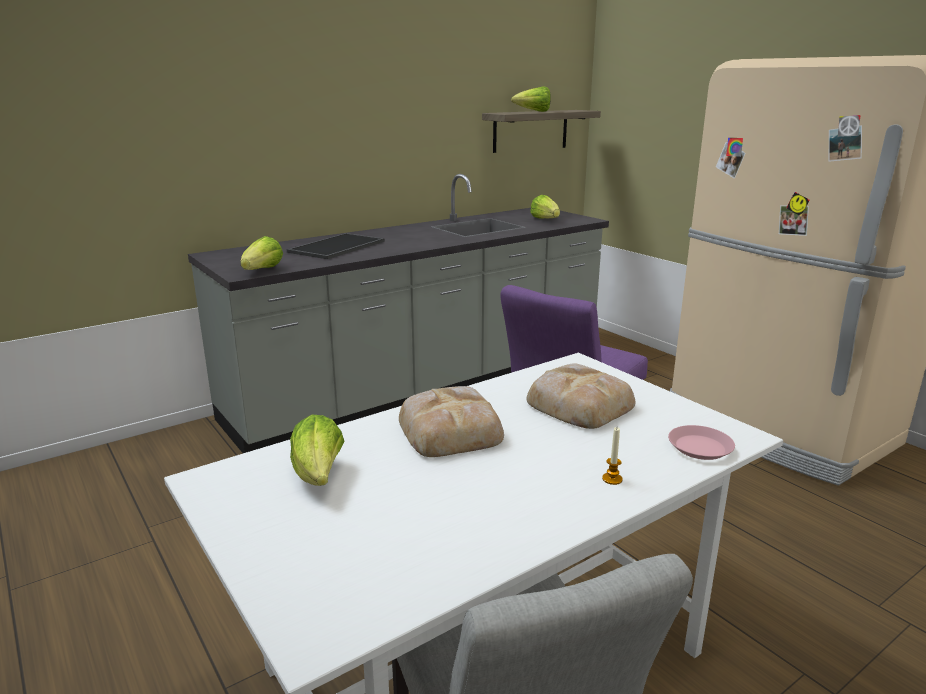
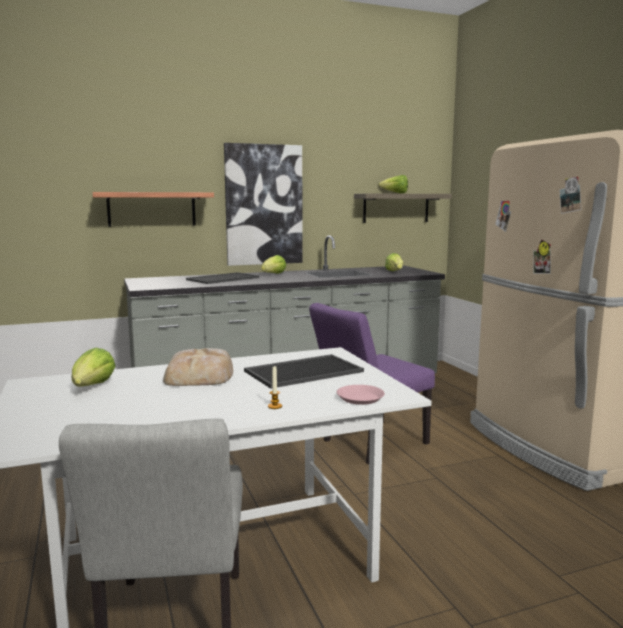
camera: 15 degrees right, 10 degrees down
lettuce [240,236,283,270] -> lettuce moved to [261,255,286,274]
bread [527,363,635,429] -> tray [244,354,364,389]
none -> shelf [92,192,214,227]
none -> picture [224,143,303,266]

